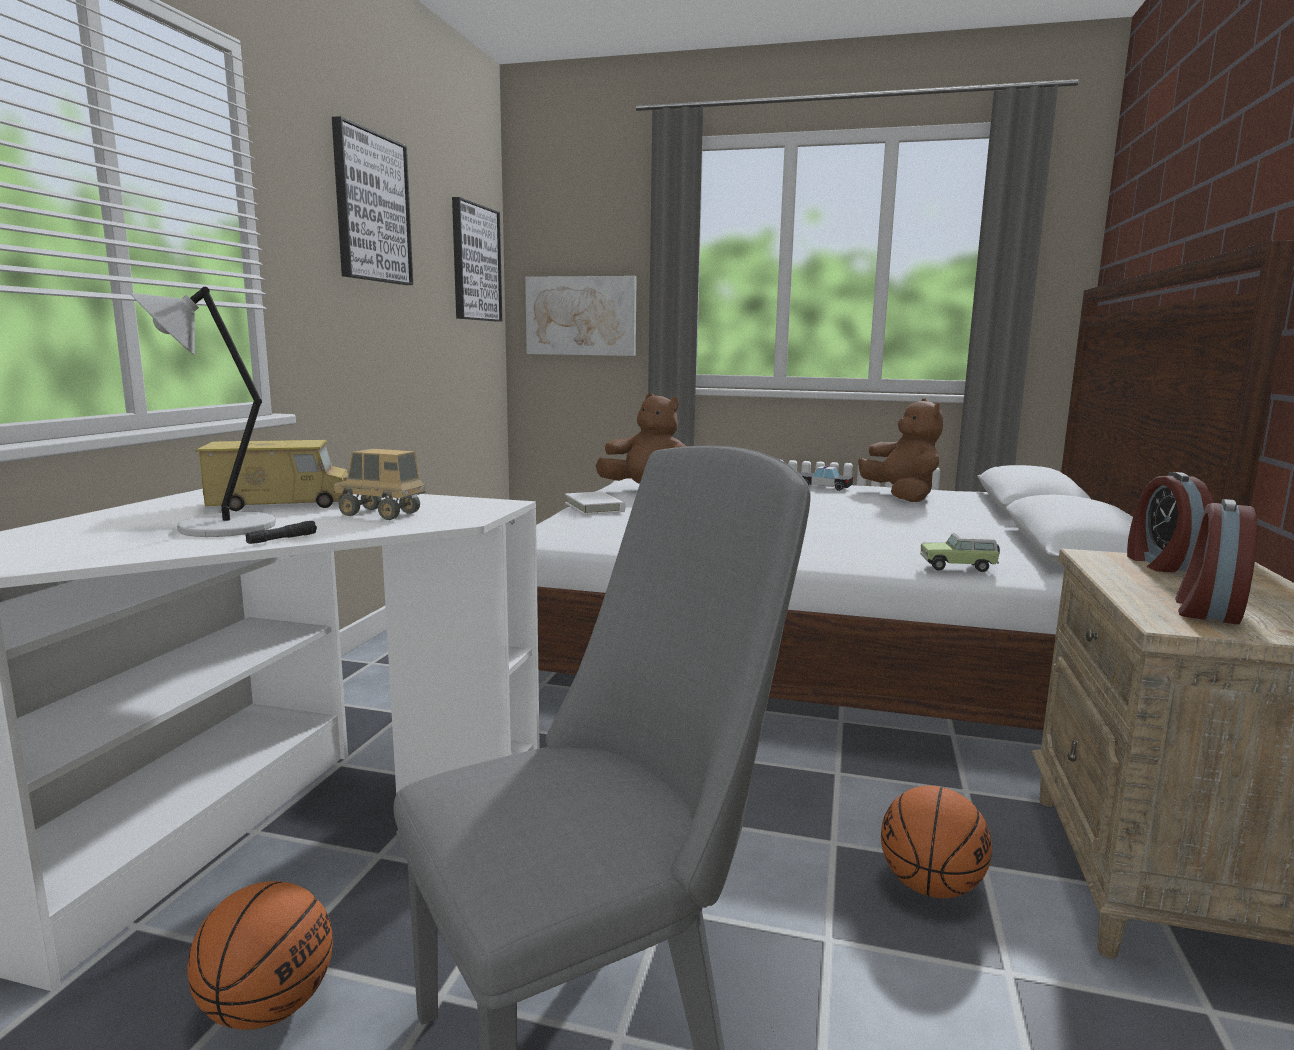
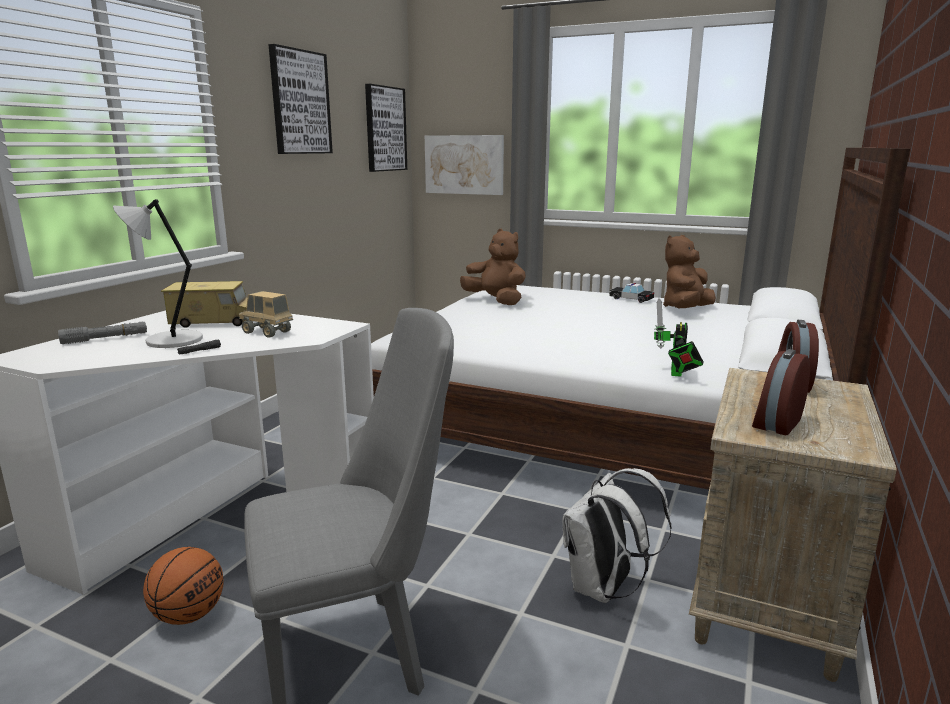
camera: 10 degrees right, 5 degrees up
white book [565,492,626,515] -> none
brown plush toy [858,398,943,502] -> brown plush toy turned 135 degrees counterclockwise [663,235,716,308]
basketball [881,786,992,898] -> white backpack [563,468,671,603]
toy car [920,533,1000,572] -> toy robot [654,298,704,377]
none -> grey flashlight [58,322,147,344]

